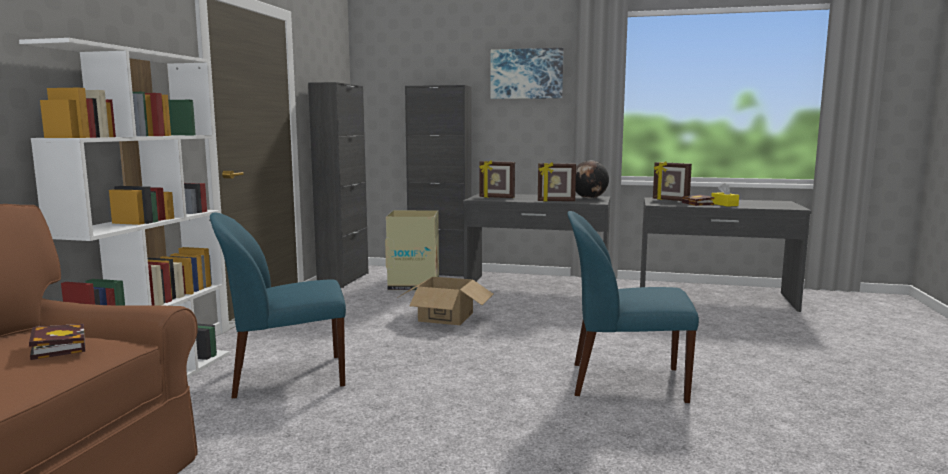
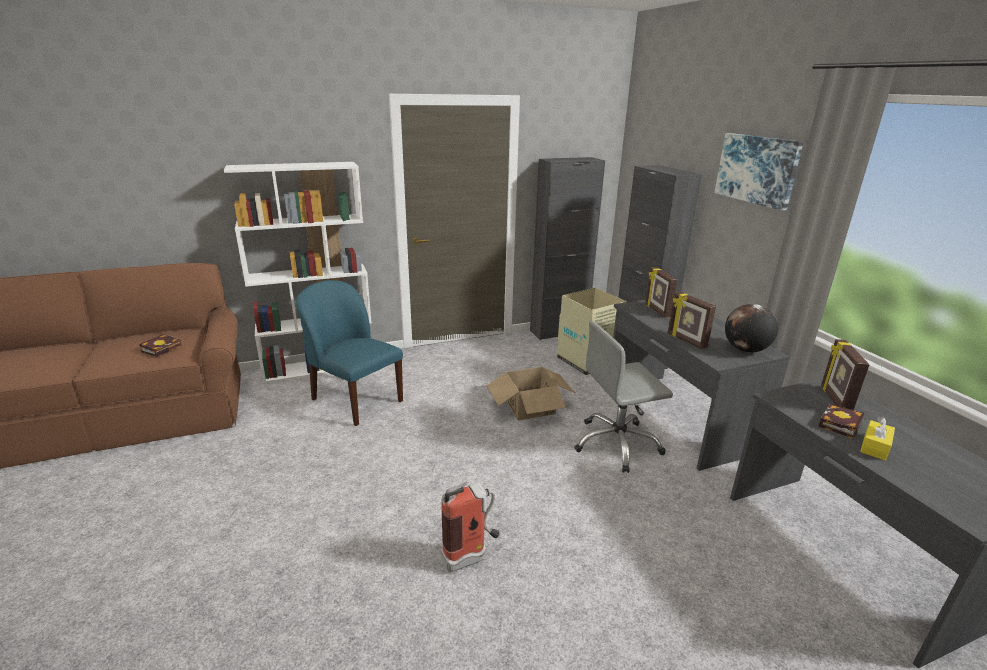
camera: 55 degrees right, 15 degrees up
blue chair [568,211,699,403] -> fire extinguisher [441,482,500,572]
none -> grey office chair [574,321,673,473]

